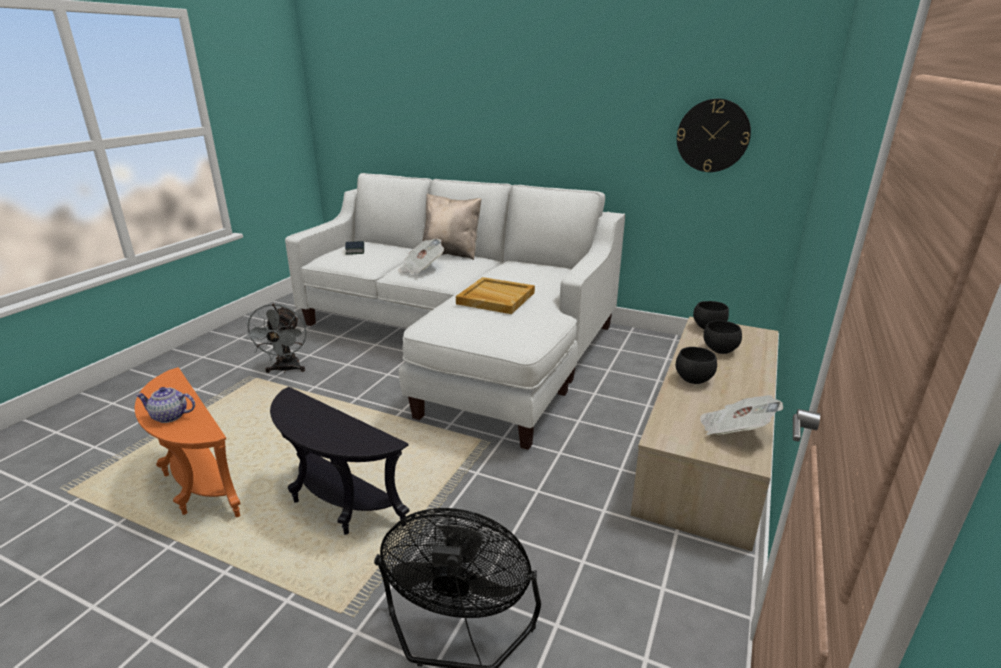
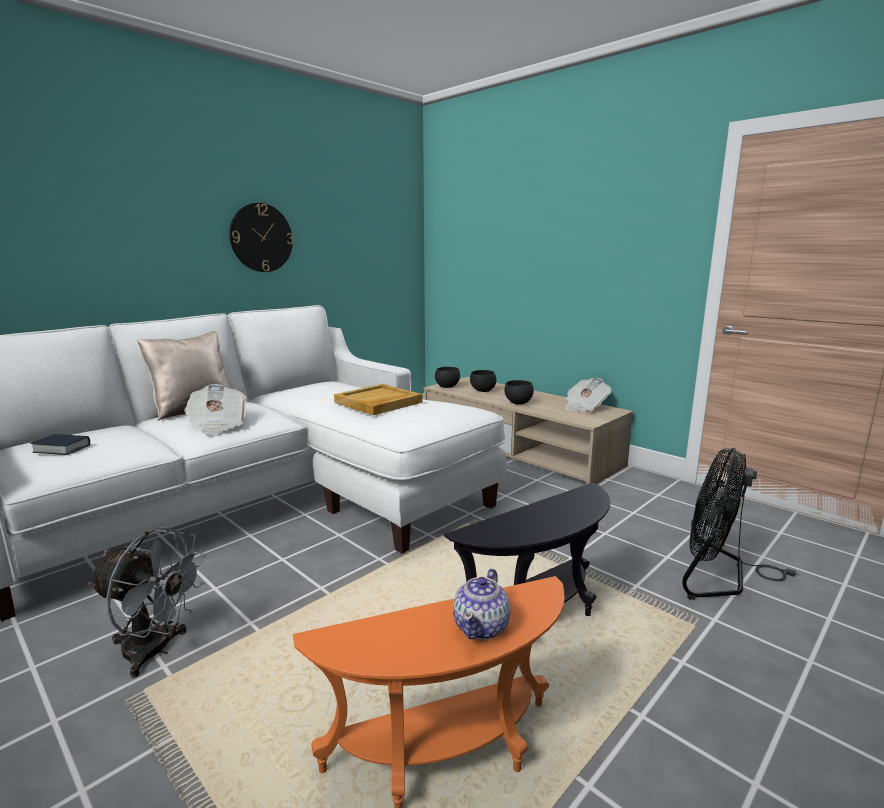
camera: 70 degrees left, 10 degrees down
wall clock [677,99,751,172] -> wall clock moved to [229,203,293,272]

